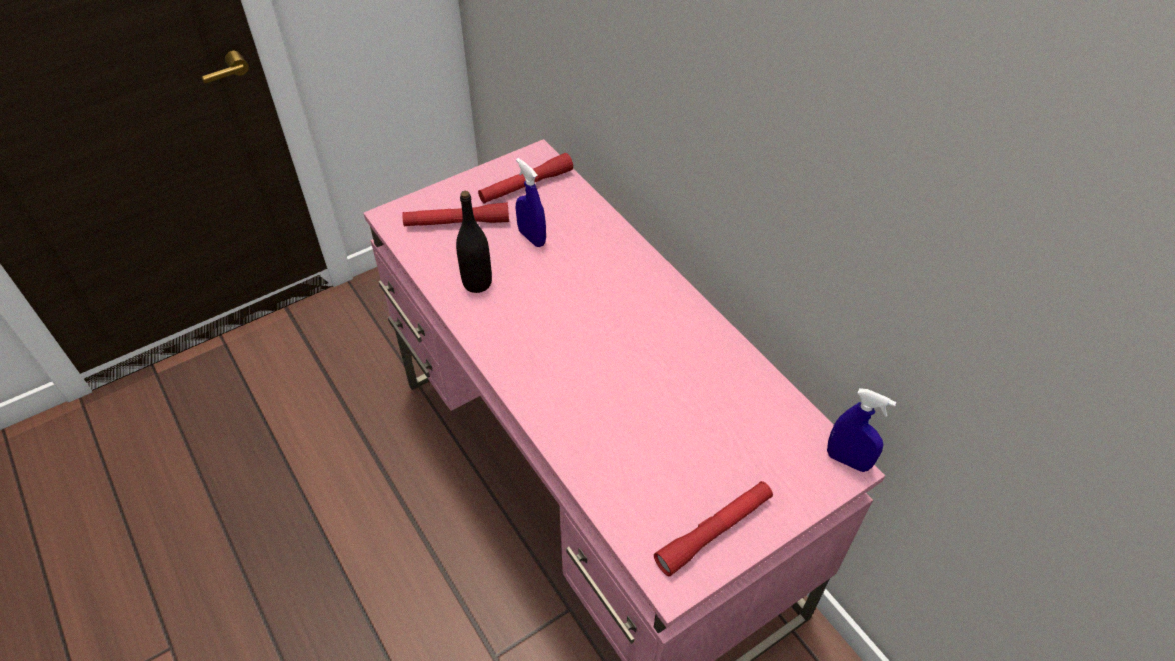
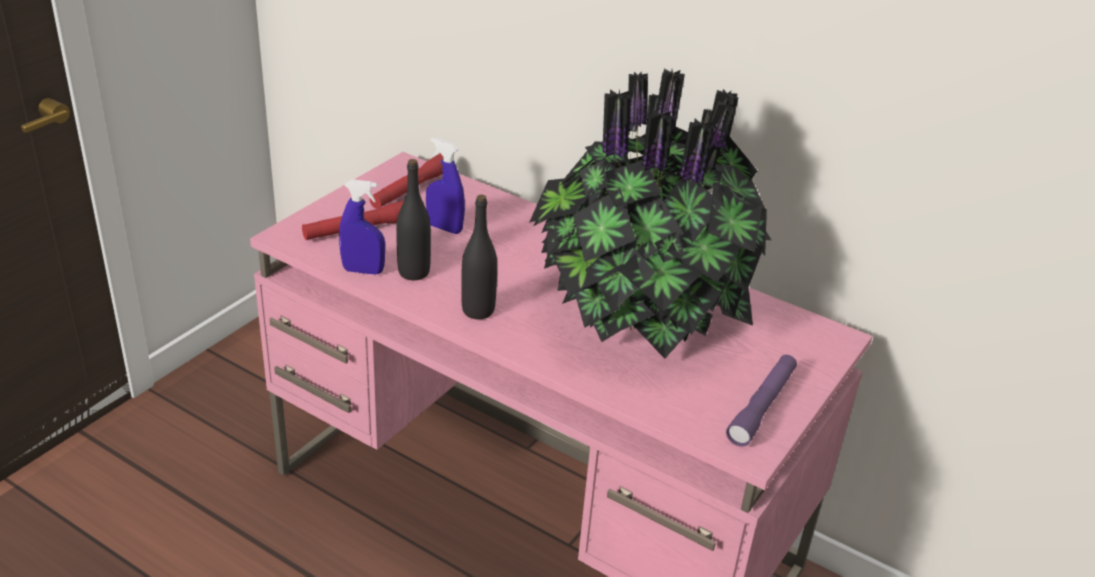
camera: 25 degrees left, 15 degrees down
red flashlight [654,481,773,576] -> purple flashlight [726,355,797,447]
blue spray bottle [827,388,896,472] -> blue spray bottle moved to [339,179,385,275]
none -> black bottle [461,194,497,319]
none -> potted plant [530,69,771,359]

